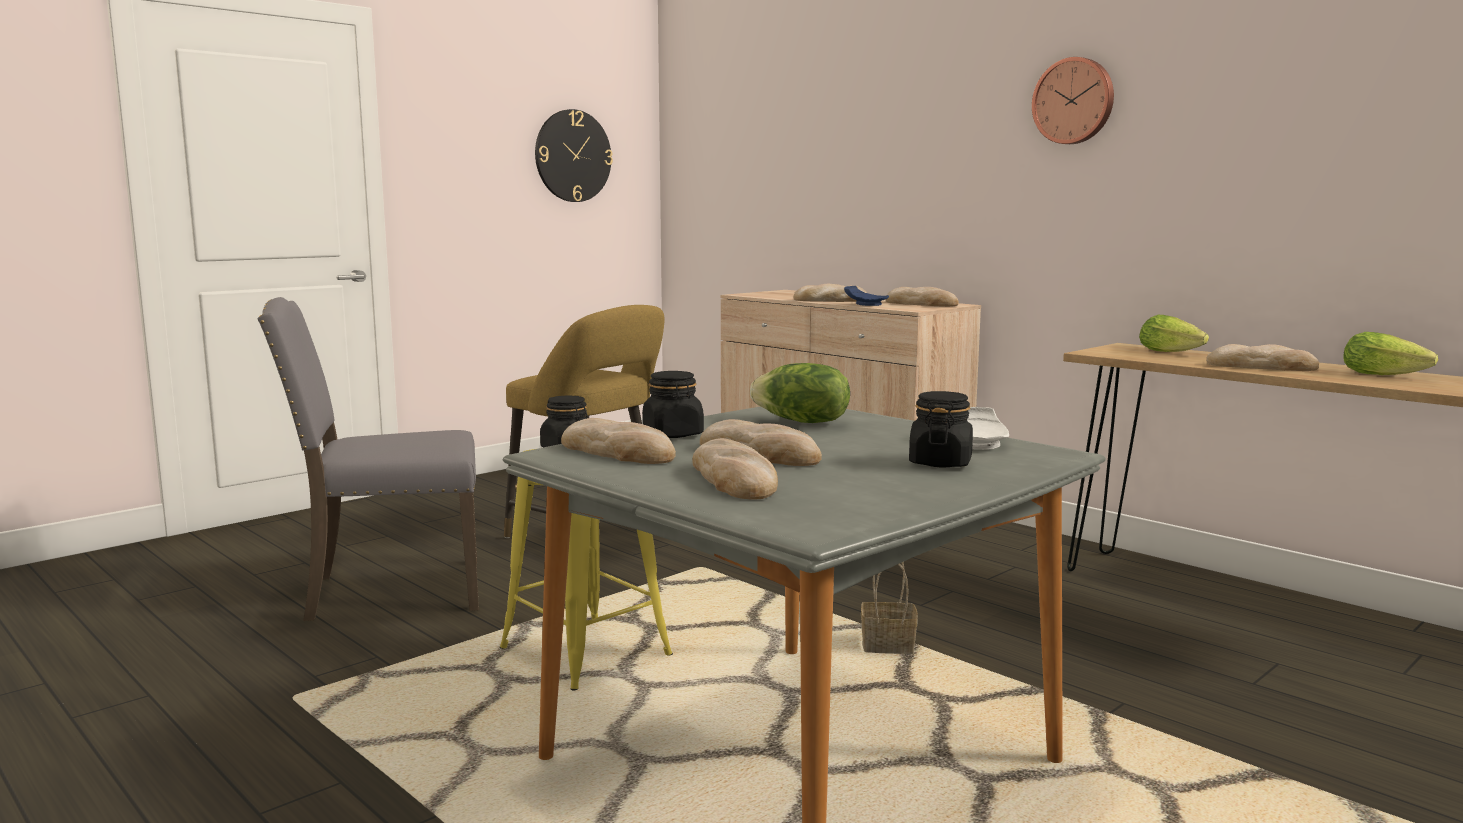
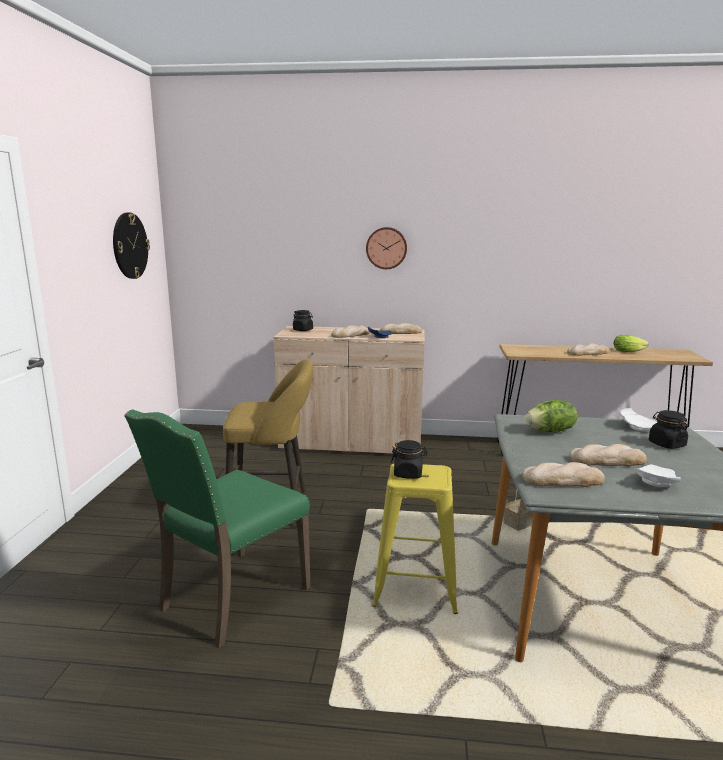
camera: 40 degrees left, 5 degrees up
grey chair [258,297,479,621] -> green chair [124,409,311,648]
black jar [643,371,704,438] -> black jar moved to [293,310,313,331]
bread [692,438,778,499] -> white plate [635,465,681,487]
wall clock [1032,57,1114,144] -> wall clock moved to [366,227,407,269]
lettuce [1139,315,1209,352] -> none

